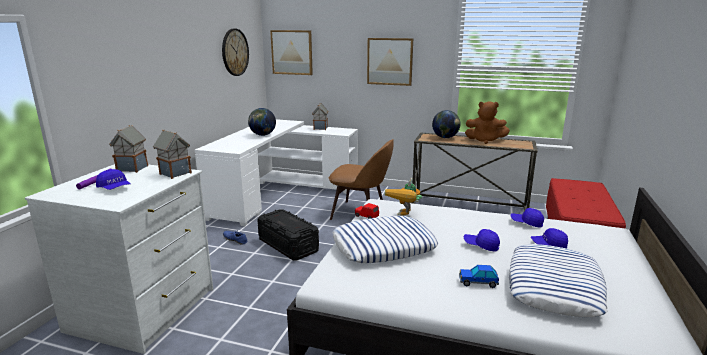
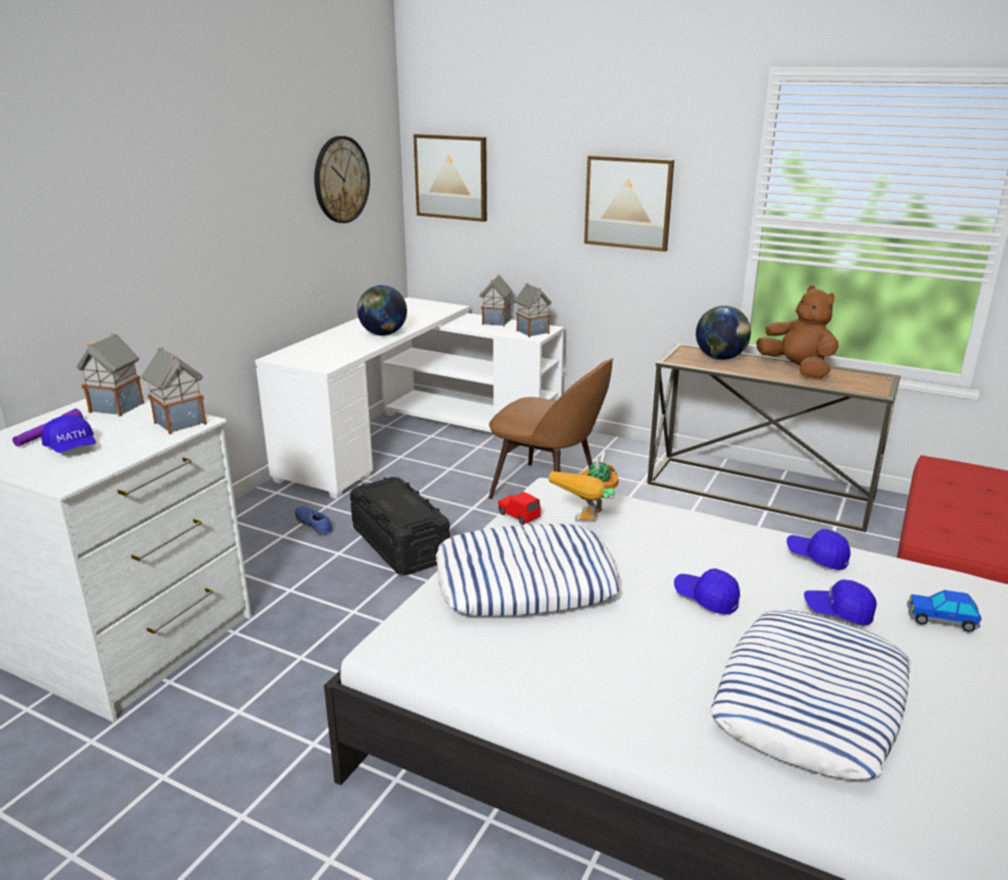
camera: 10 degrees right, 5 degrees up
toy car [459,265,499,288] -> toy car moved to [907,590,982,632]
brown plush toy [465,101,510,144] -> brown plush toy turned 150 degrees counterclockwise [756,285,838,378]
none -> toy house [514,283,552,337]

